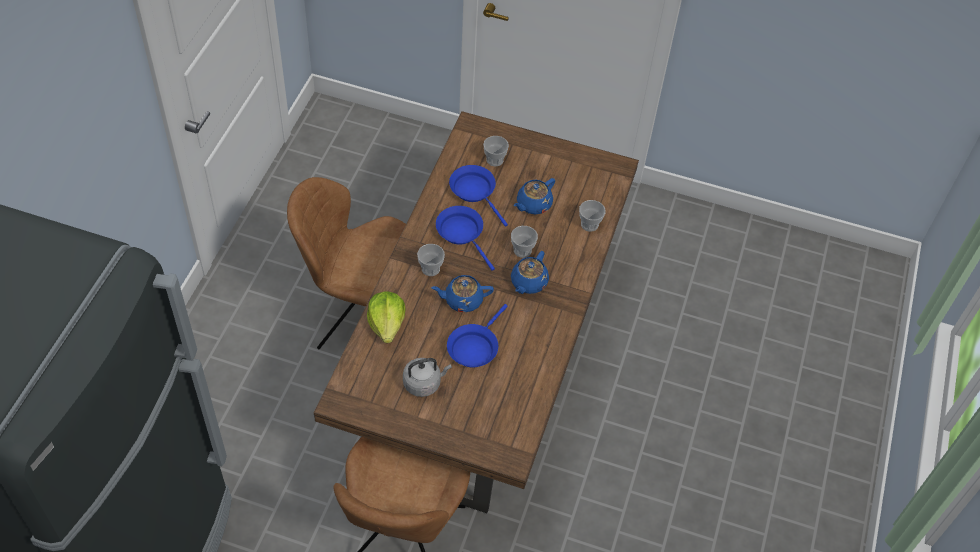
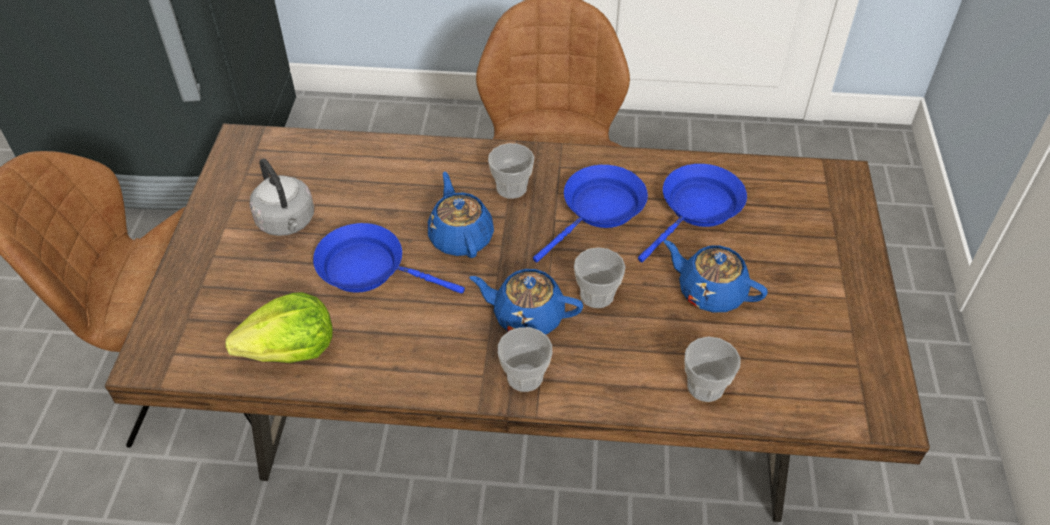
camera: 80 degrees right, 5 degrees down
lettuce [367,291,406,343] -> lettuce moved to [225,292,333,363]
cup [483,136,509,166] -> cup moved to [498,327,552,392]

